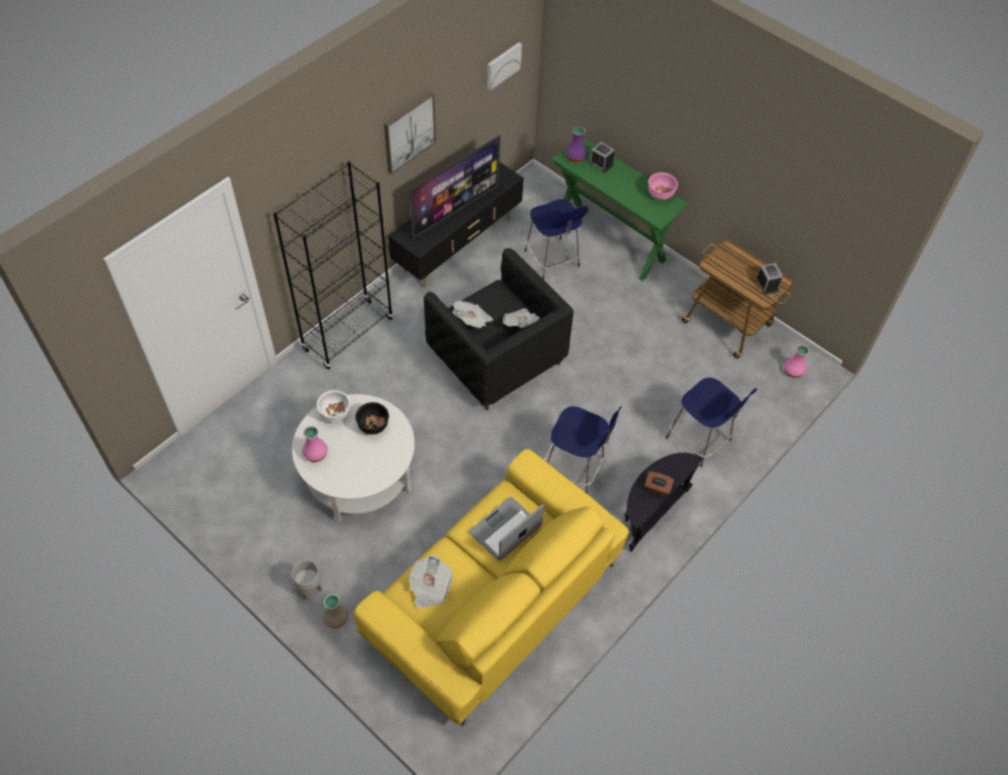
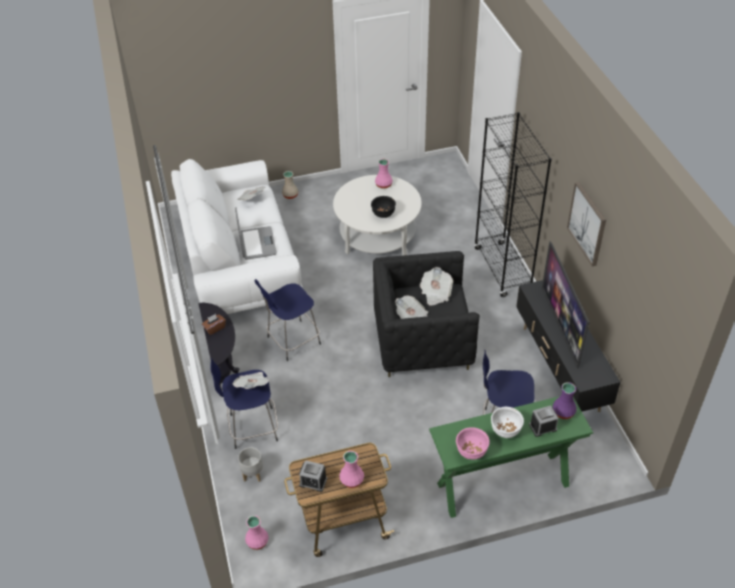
camera: 125 degrees right, 10 degrees down
grey planter [291,560,322,599] -> grey planter moved to [238,447,263,482]
white bowl [317,390,350,422] -> white bowl moved to [491,407,524,438]
yellow sofa [354,449,629,727] -> white sofa [171,159,303,314]
picture [487,42,522,90] -> none
none -> newspaper [233,372,270,389]
none -> pink vase [339,451,364,488]

